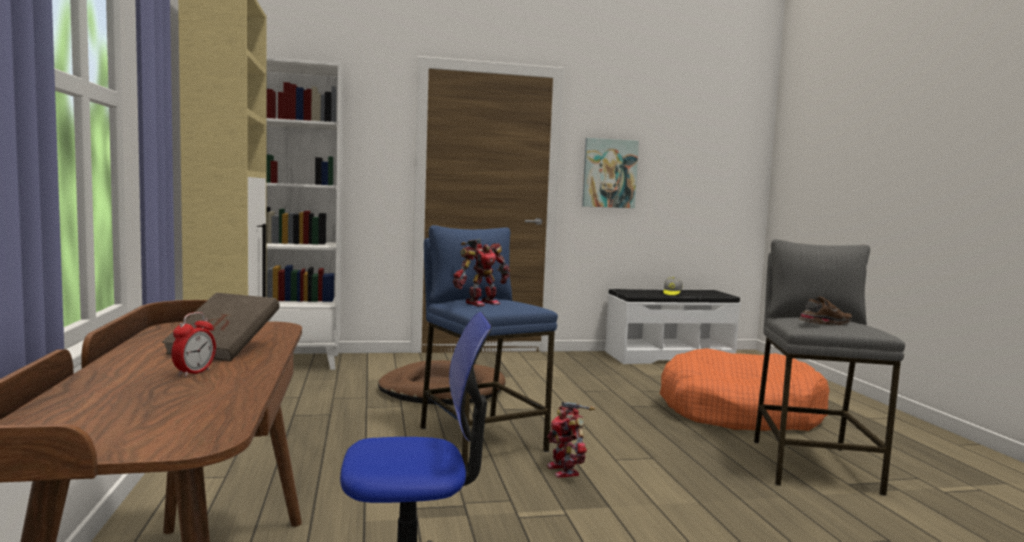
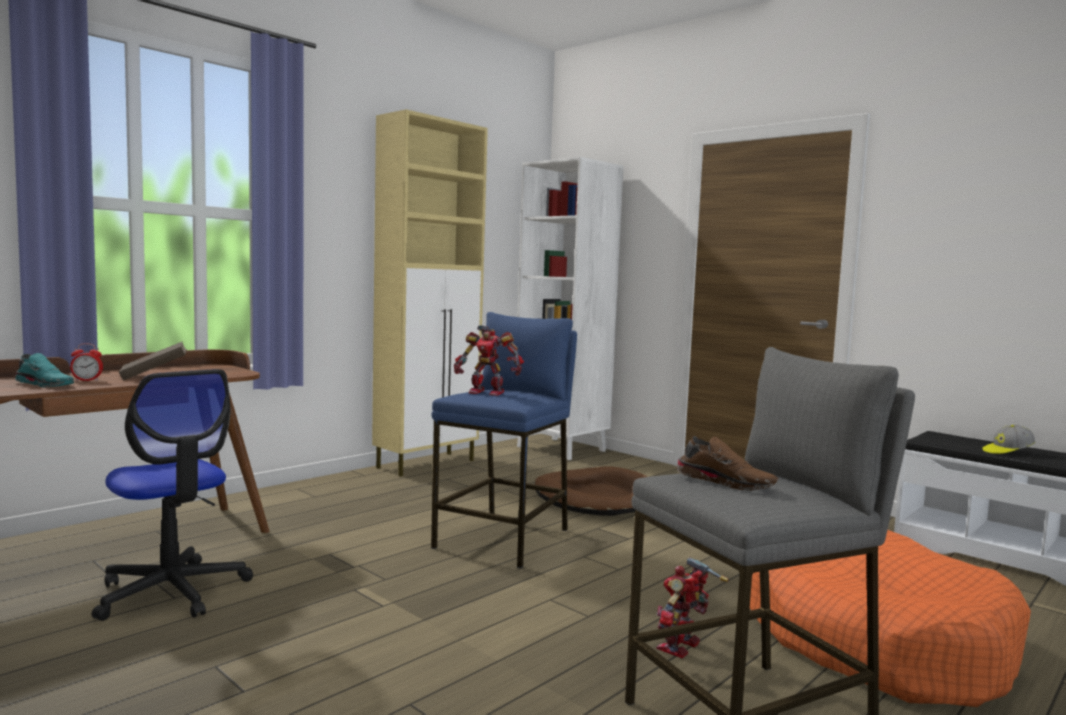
camera: 55 degrees right, 0 degrees up
toy robot [547,402,595,478] -> toy robot moved to [656,557,729,659]
picture [582,138,639,208] -> none
none -> turquoise shoe [15,353,74,388]

